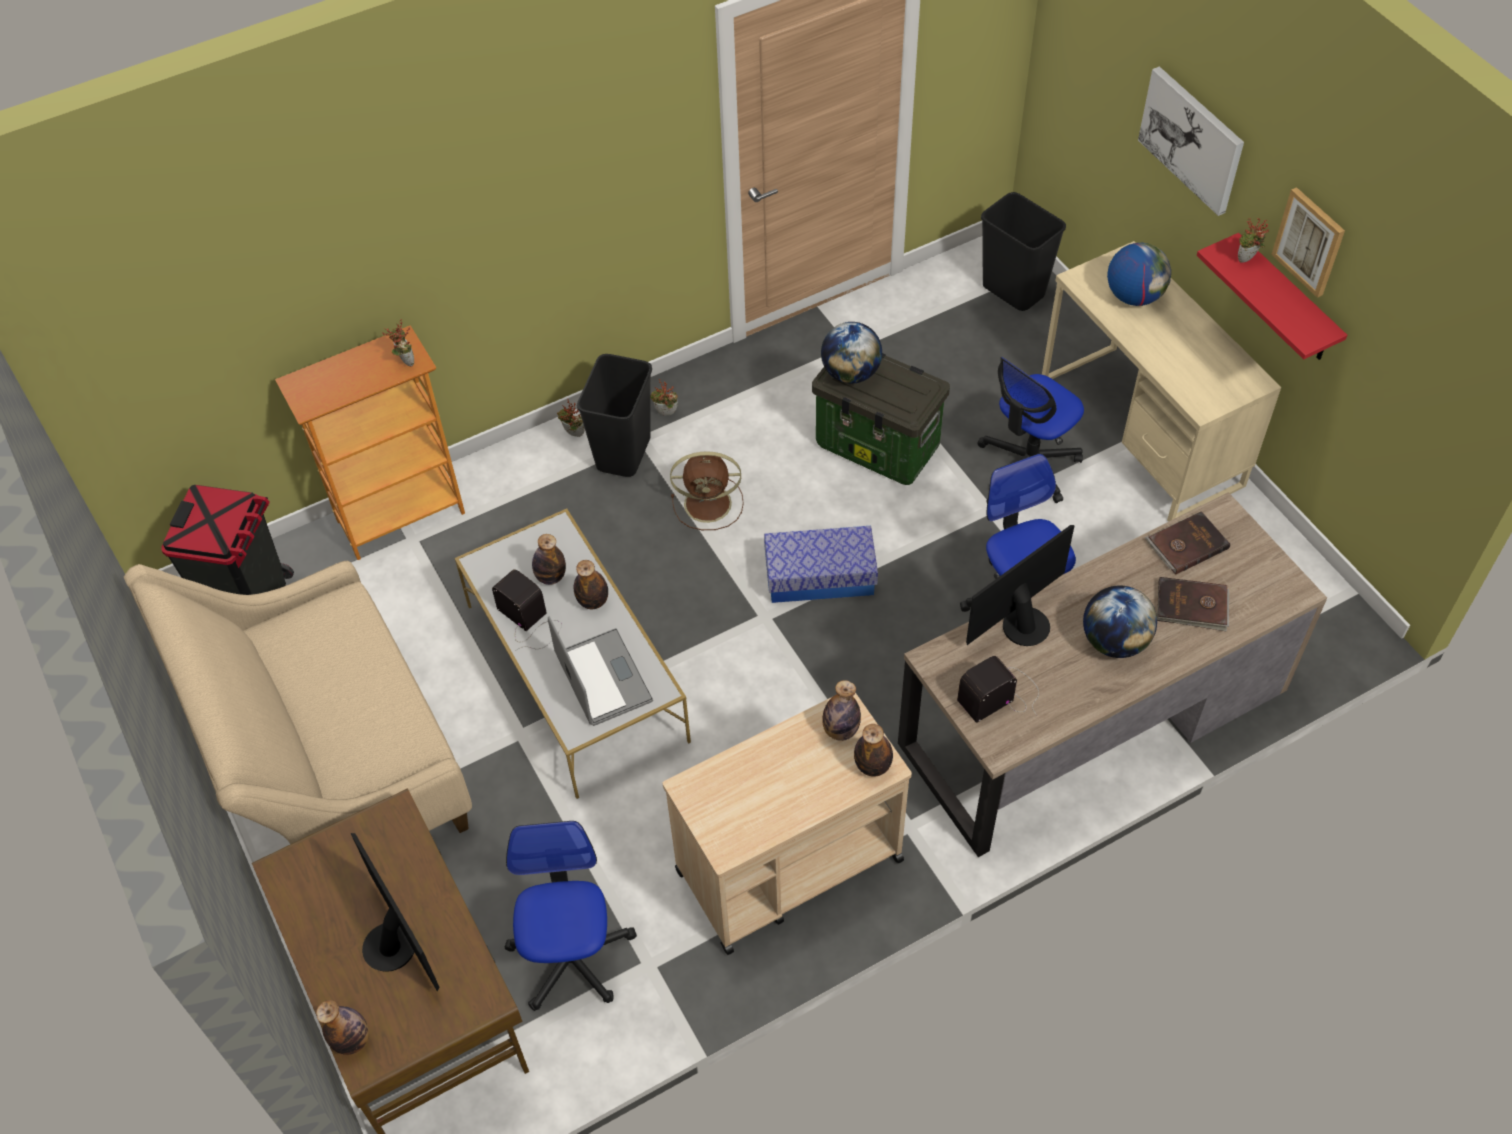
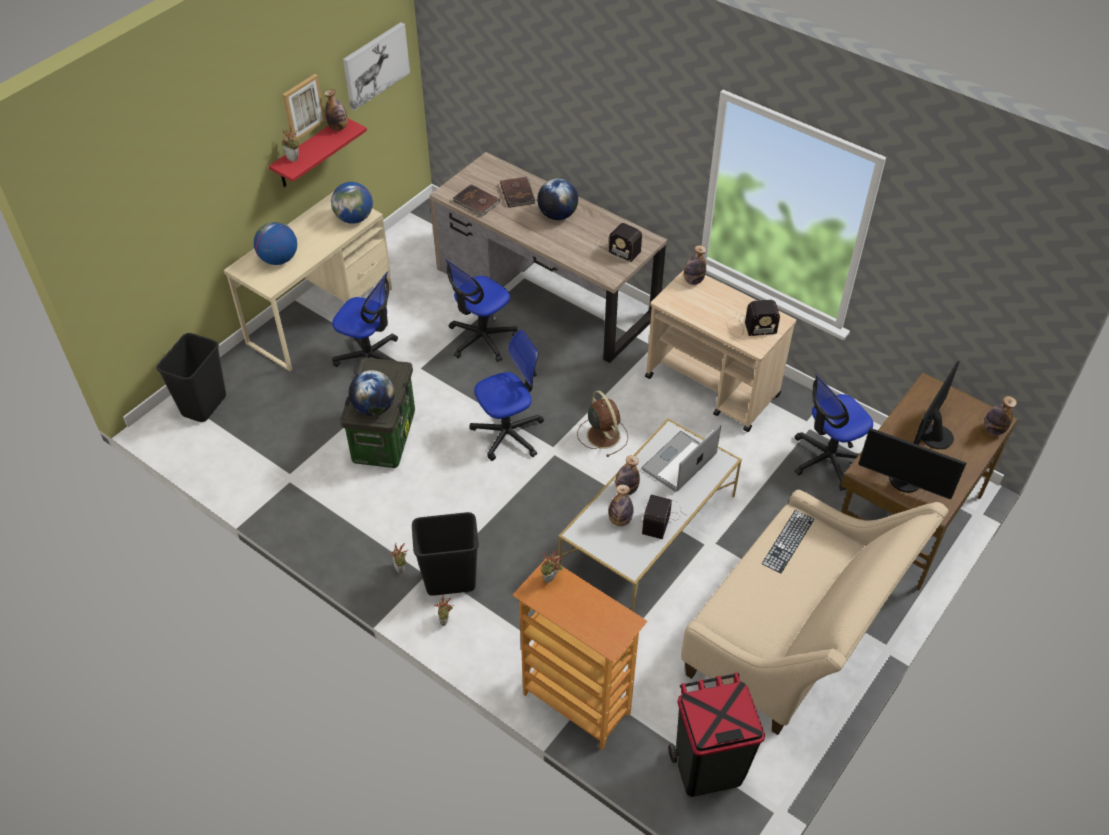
camera: 115 degrees left, 5 degrees down
brown fan [670,451,744,530] -> brown fan moved to [577,390,628,457]
storage box [764,526,878,603] -> office chair [469,330,544,461]
bottle [822,680,861,741] -> bottle moved to [324,89,348,131]
monitor [966,525,1075,646] -> monitor moved to [859,428,966,499]
picture [1138,66,1244,216] -> picture moved to [343,22,410,111]
none -> globe [331,182,373,224]
none -> radio [727,300,780,338]
none -> keyboard [762,510,814,573]

